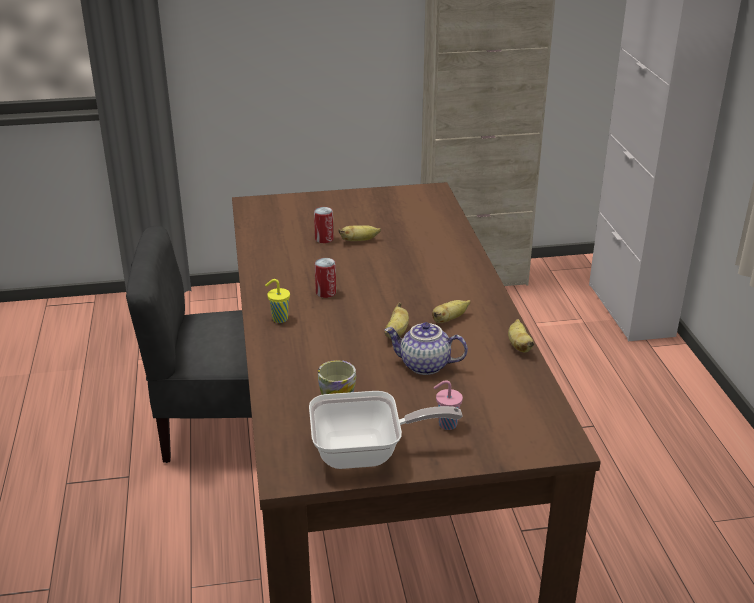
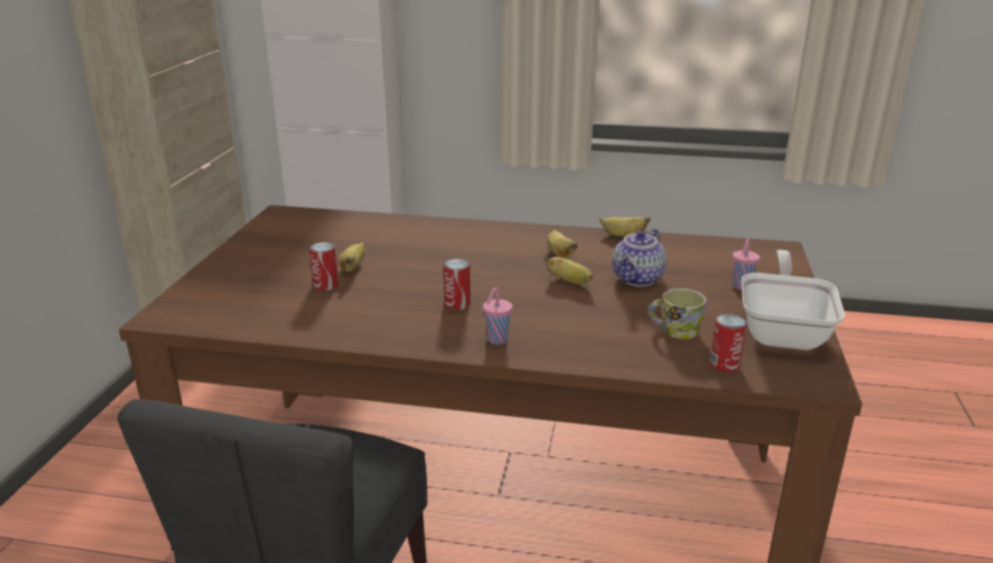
camera: 70 degrees left, 5 degrees down
yellow cup [265,279,290,323] -> pink cup [483,287,513,345]
none -> can [710,314,747,373]

